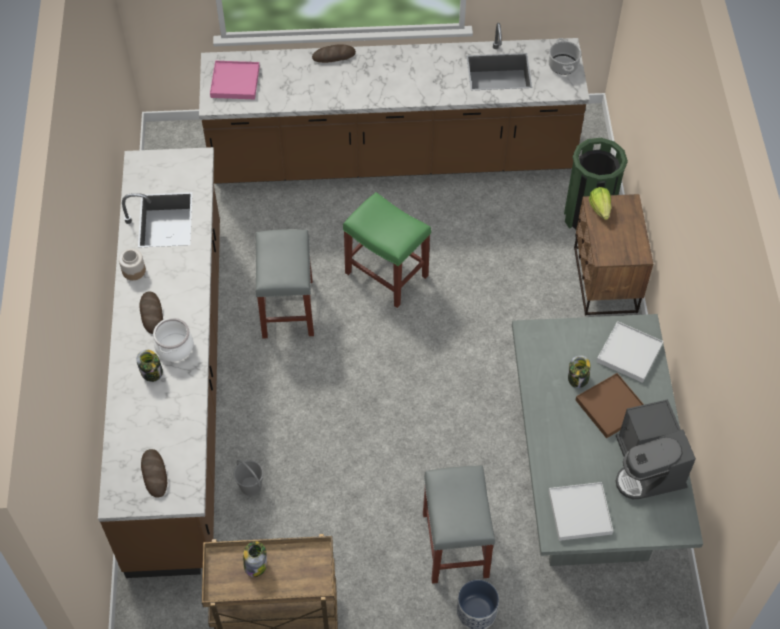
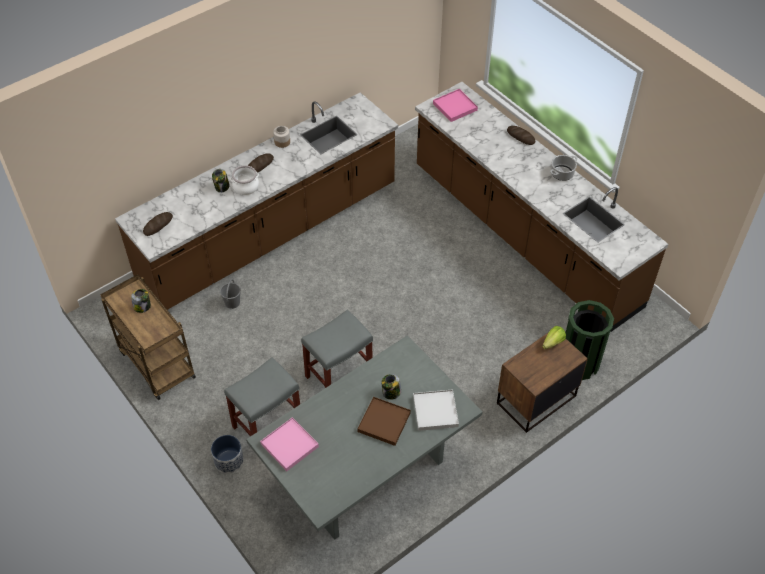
camera: 55 degrees right, 5 degrees down
grey stool [256,229,314,338] -> grey stool moved to [301,310,373,388]
green stool [343,192,431,308] -> none
cooking pot [548,38,582,75] -> cooking pot moved to [550,155,577,181]
white tray [549,482,613,541] -> pink tray [260,417,319,471]
coffee machine [616,399,696,499] -> none

